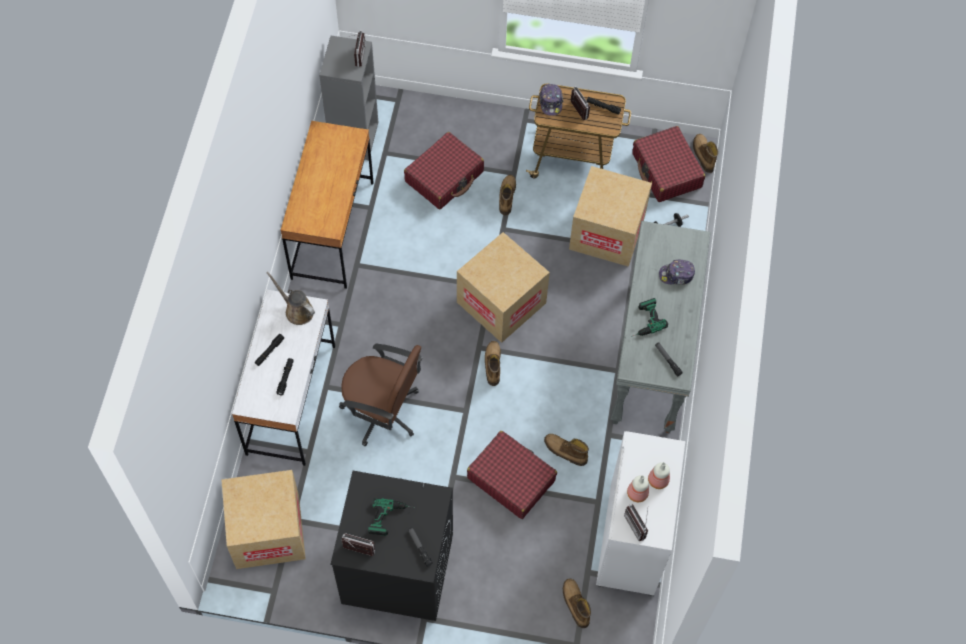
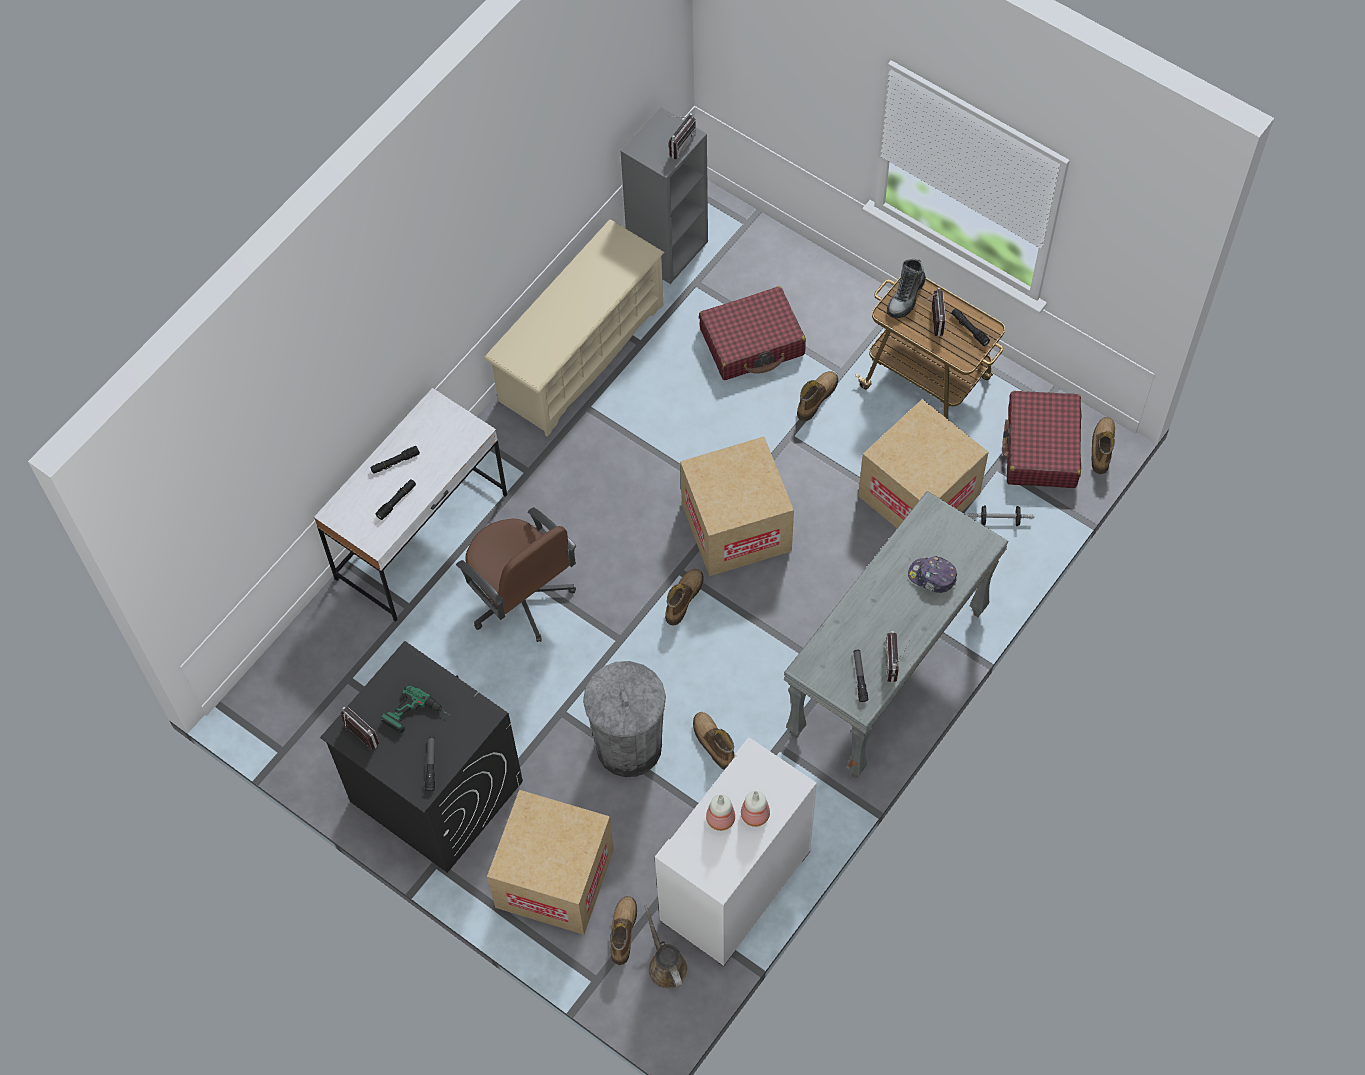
camera: 30 degrees right, 0 degrees up
cardboard box [221,470,306,569] -> cardboard box moved to [487,790,614,935]
brown watering can [266,271,315,325] -> brown watering can moved to [644,904,687,989]
brown desk [280,121,374,289] -> beige shoe rack [484,219,664,437]
red suitcase [467,431,557,519] -> grey trash can [583,661,666,777]
cap [539,84,564,116] -> boot [887,259,926,318]
radio [624,504,648,541] -> radio moved to [885,631,909,682]
power drill [631,298,668,337] -> none

